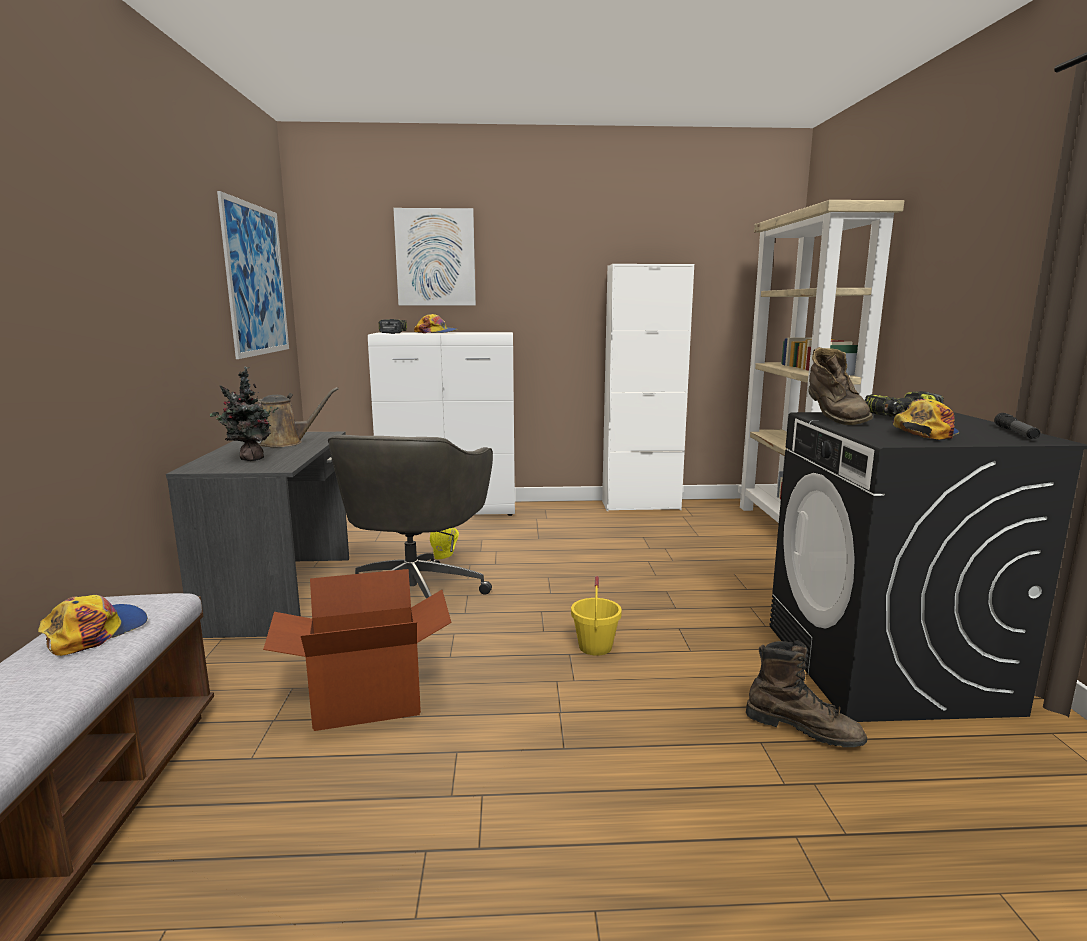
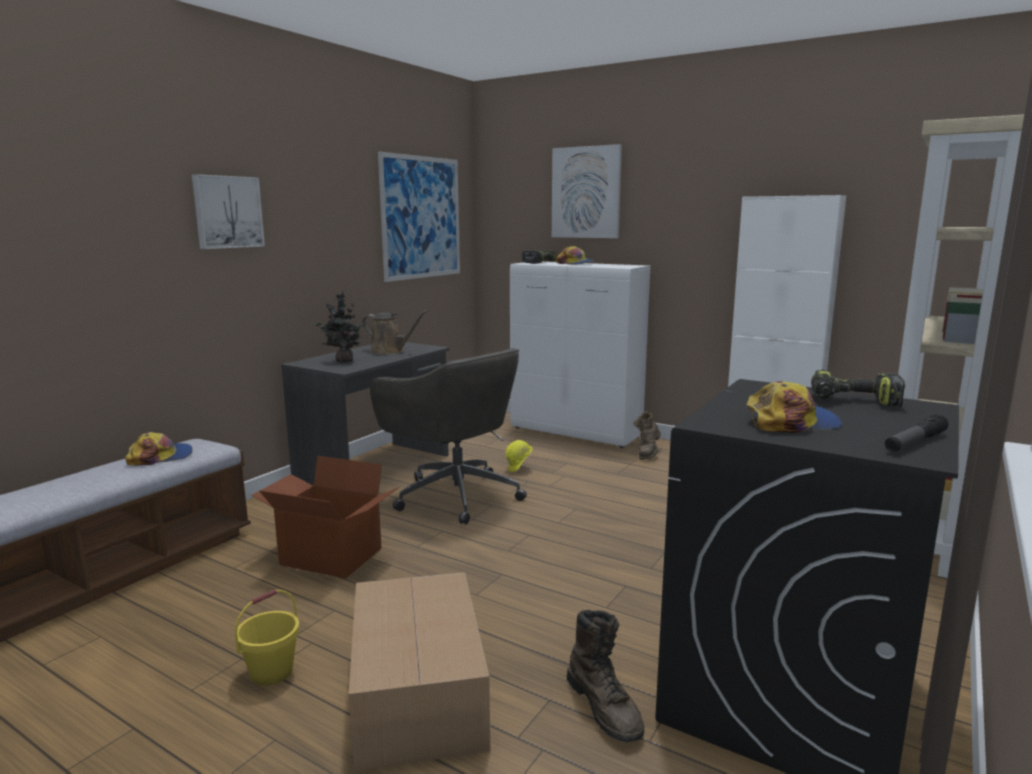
camera: 35 degrees right, 0 degrees up
grey office chair [328,435,493,599] -> grey office chair turned 90 degrees counterclockwise [370,348,527,524]
yellow bucket [571,576,622,656] -> yellow bucket moved to [235,590,300,686]
brown boot [809,347,873,425] -> brown boot moved to [633,411,661,460]
none -> picture [192,174,265,249]
none -> cardboard box [349,572,490,771]

